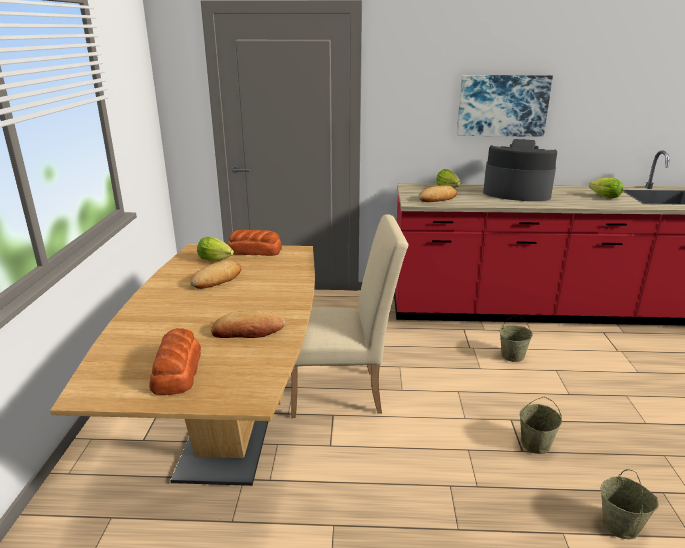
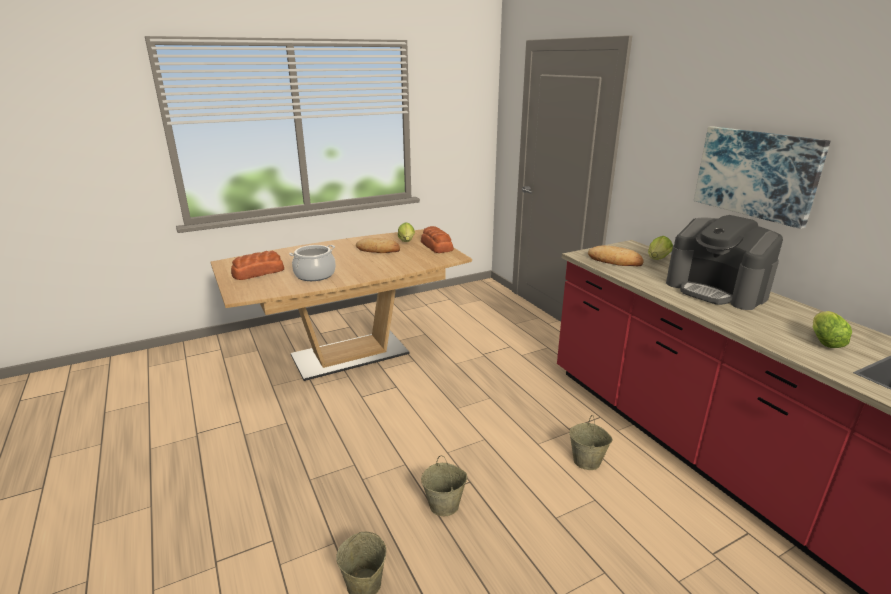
camera: 60 degrees right, 0 degrees up
bread [211,310,285,338] -> cooking pot [289,245,336,281]
beige chair [291,214,408,418] -> none
coffee machine [483,139,557,201] -> coffee machine turned 150 degrees clockwise [666,215,783,310]

